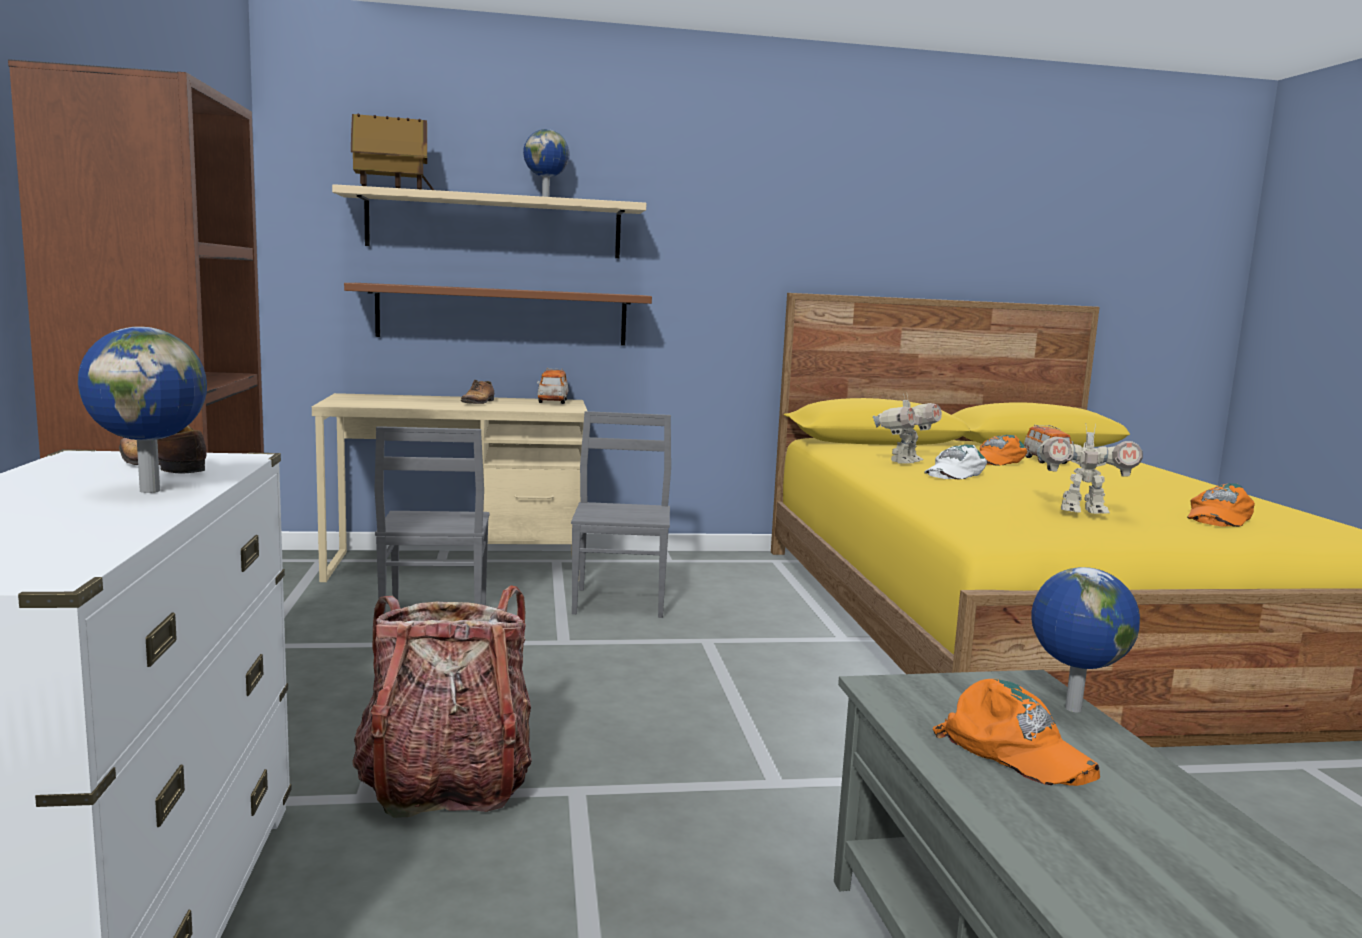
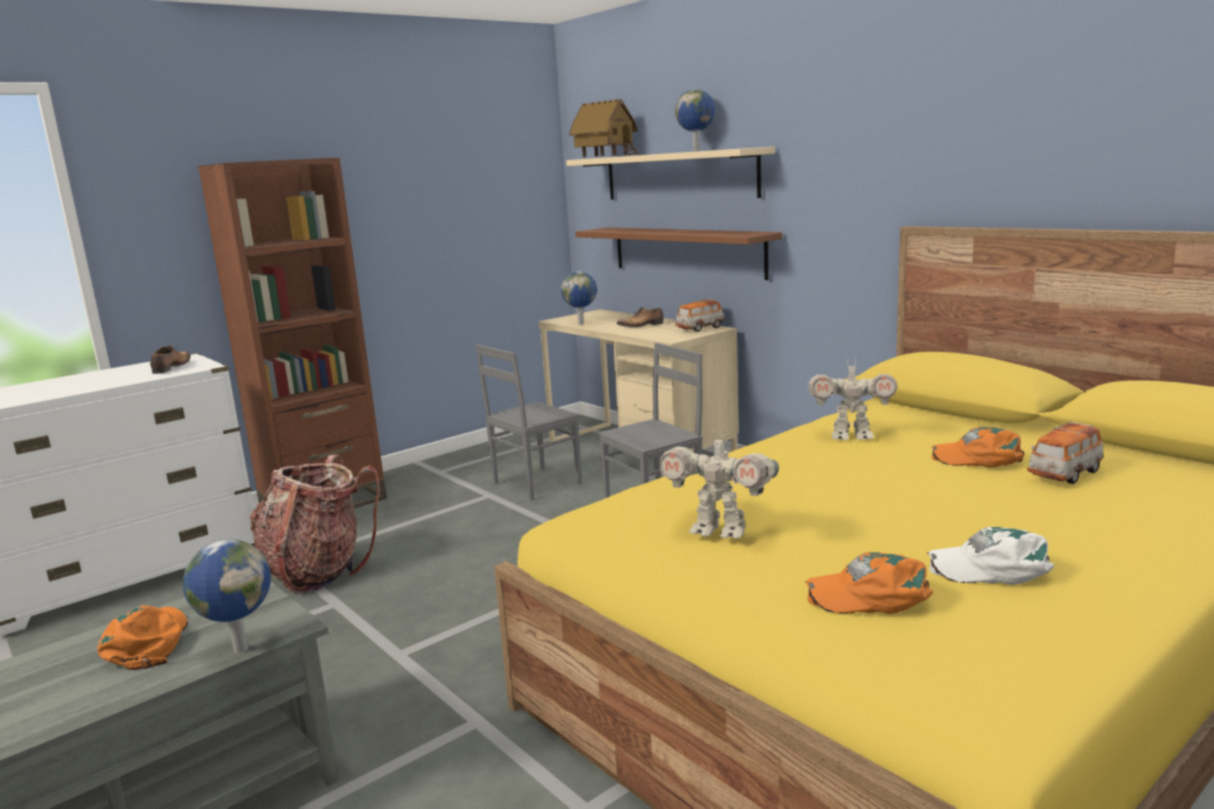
camera: 60 degrees right, 5 degrees up
globe [78,327,207,493] -> globe moved to [561,271,597,325]
white cap [925,445,987,479] -> white cap moved to [927,527,1054,585]
orange cap [933,679,1100,786] -> orange cap turned 150 degrees clockwise [98,605,188,670]
toy robot [1037,423,1143,514] -> toy robot turned 45 degrees counterclockwise [659,429,779,539]

